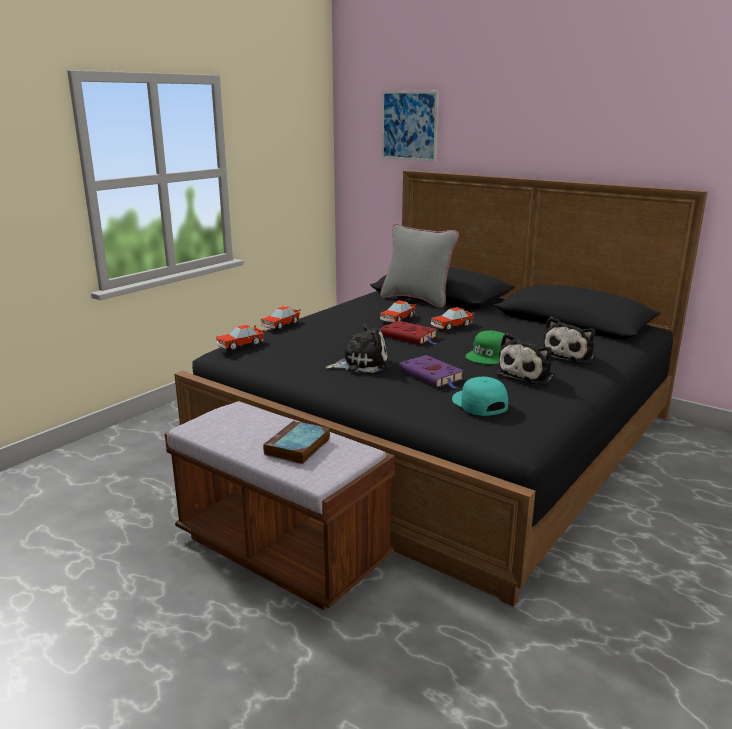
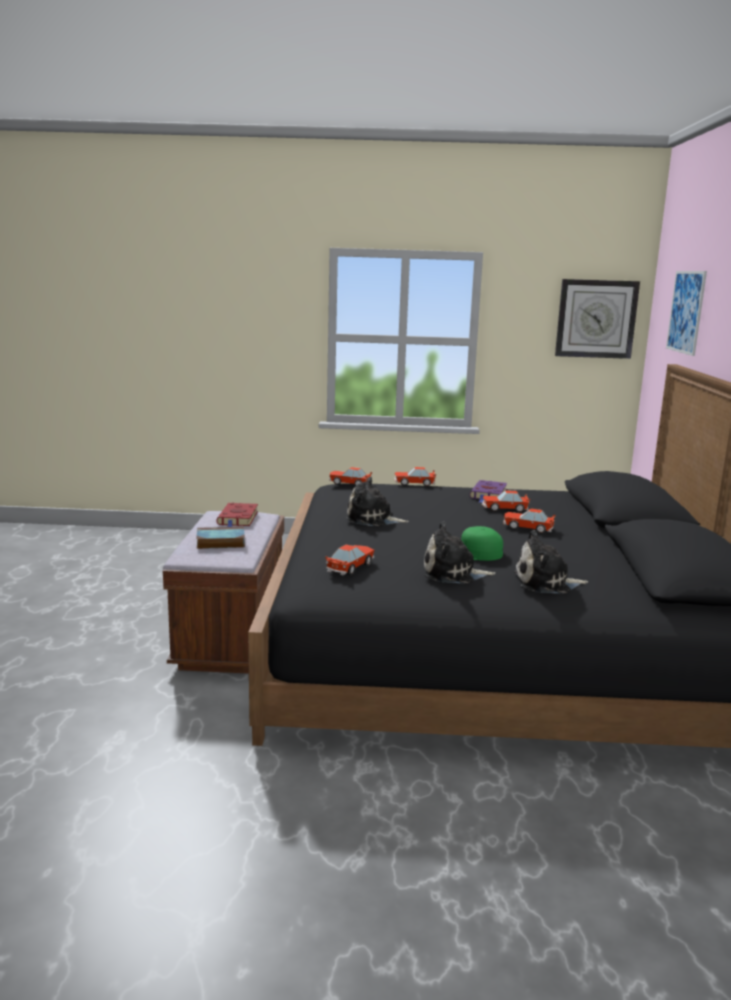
camera: 55 degrees right, 5 degrees down
plush toy [325,324,389,373] -> plush toy turned 150 degrees clockwise [346,477,409,526]
grey pillow [380,224,459,308] -> none
red book [380,321,437,345] -> red book moved to [216,503,258,527]
purple book [399,355,464,389] -> purple book moved to [469,480,507,502]
turquoise cap [452,377,508,416] -> toy car [325,545,374,575]
none -> wall clock [555,279,640,359]

